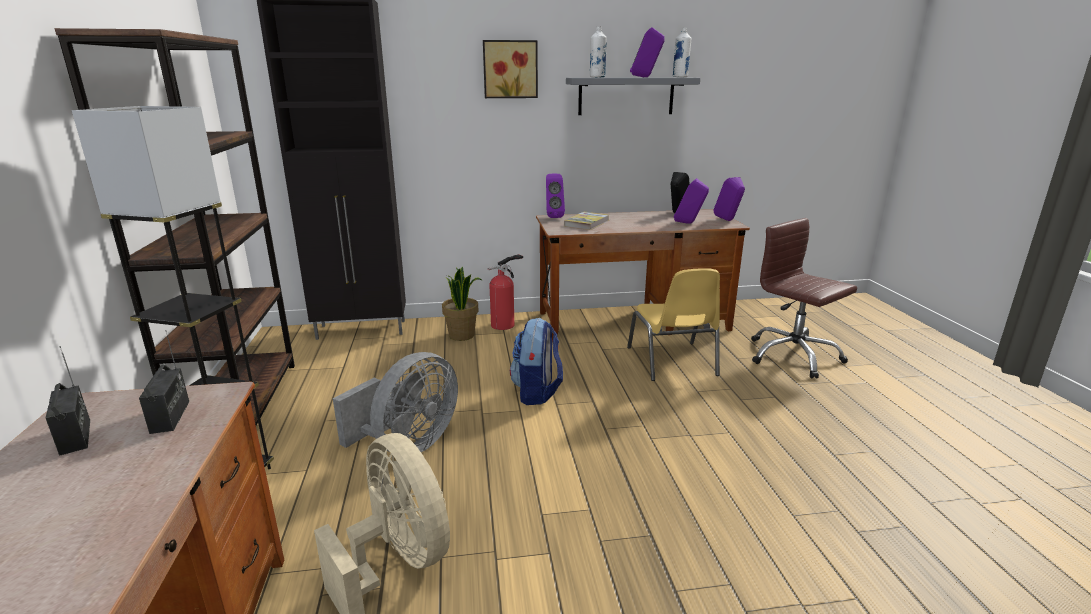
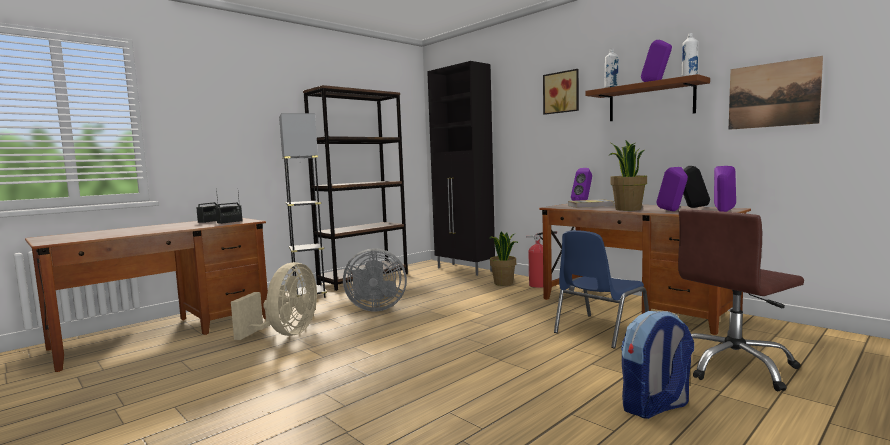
camera: 55 degrees right, 15 degrees down
backpack [510,318,563,405] -> backpack moved to [621,311,694,419]
grey shelf [566,77,700,115] -> brown shelf [585,74,710,121]
yellow chair [627,268,720,381] -> blue chair [554,230,649,349]
brown office chair [751,218,857,379] -> brown office chair turned 135 degrees counterclockwise [678,209,804,391]
none -> potted plant [609,140,647,211]
none -> picture [728,56,823,130]

